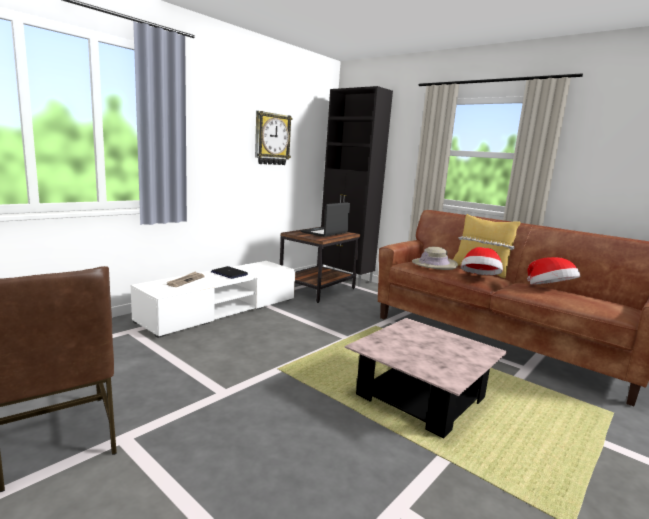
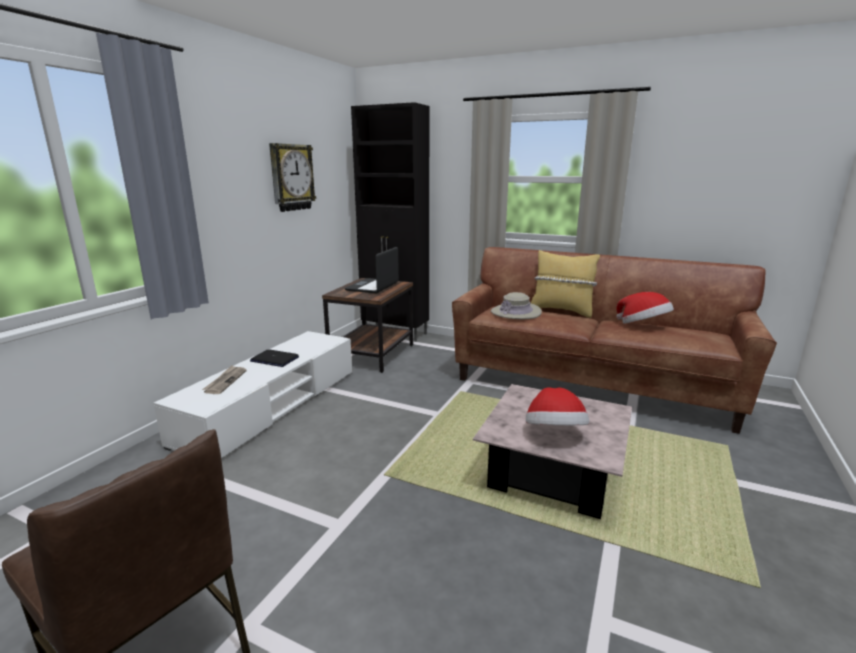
camera: 15 degrees left, 5 degrees up
hat [461,247,503,275] -> hat moved to [526,387,589,425]

